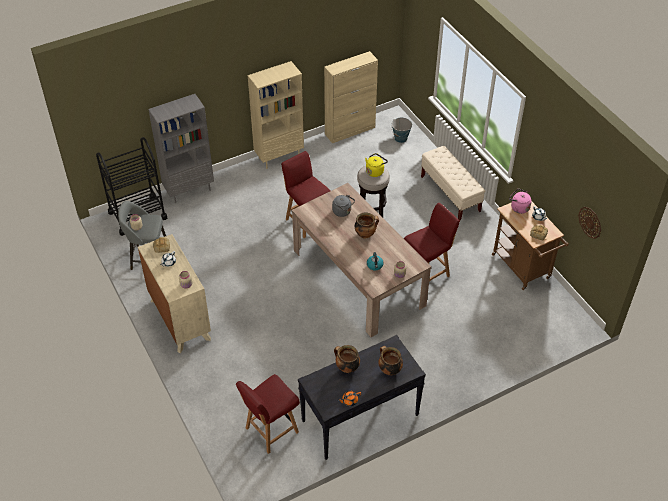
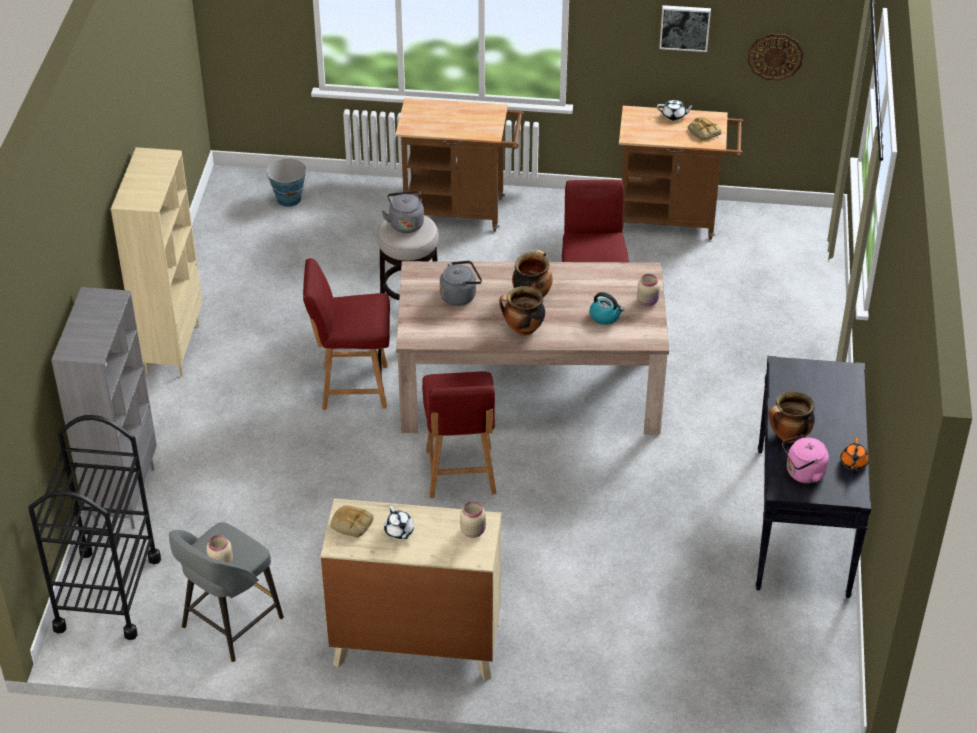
camera: 55 degrees left, 5 degrees down
red chair [236,374,300,454] -> red chair moved to [422,372,496,498]
beige cabinet [324,51,378,143] -> none
yellow kettle [365,153,388,177] -> grey kettle [382,191,424,233]
cooking pot [378,346,403,375] -> cooking pot moved to [499,286,545,336]
beige bench [421,146,485,221] -> brown cart [395,98,524,231]
pink kettle [509,189,532,214] -> pink kettle moved to [782,435,829,483]
none -> picture [659,5,711,52]

